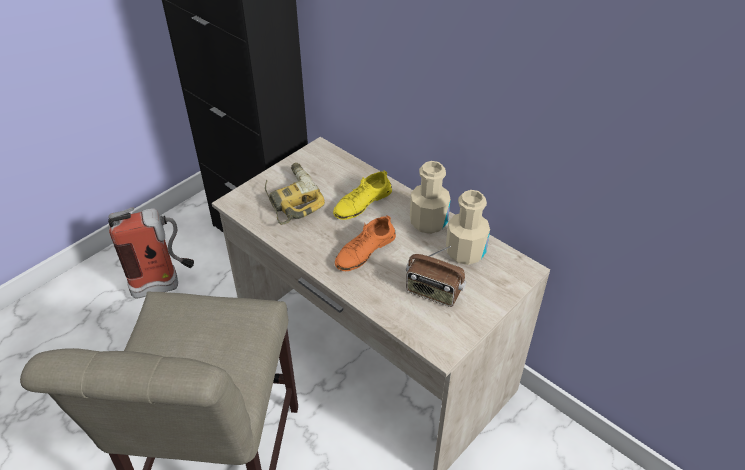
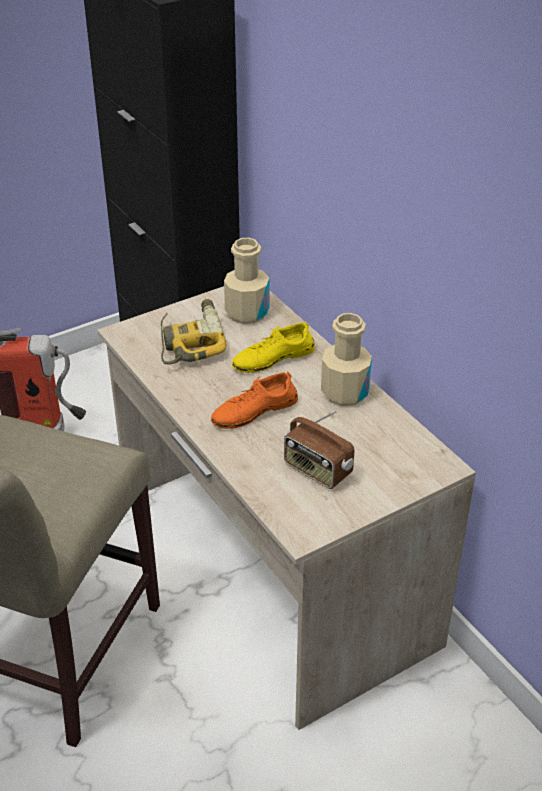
camera: 15 degrees right, 5 degrees down
beige bottle [446,190,490,265] -> beige bottle moved to [224,238,269,324]

